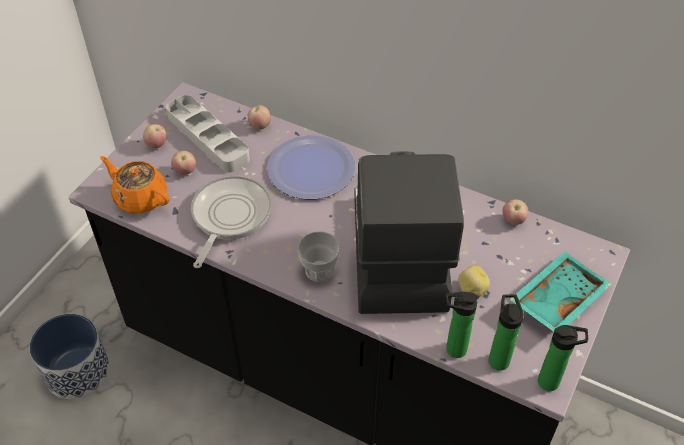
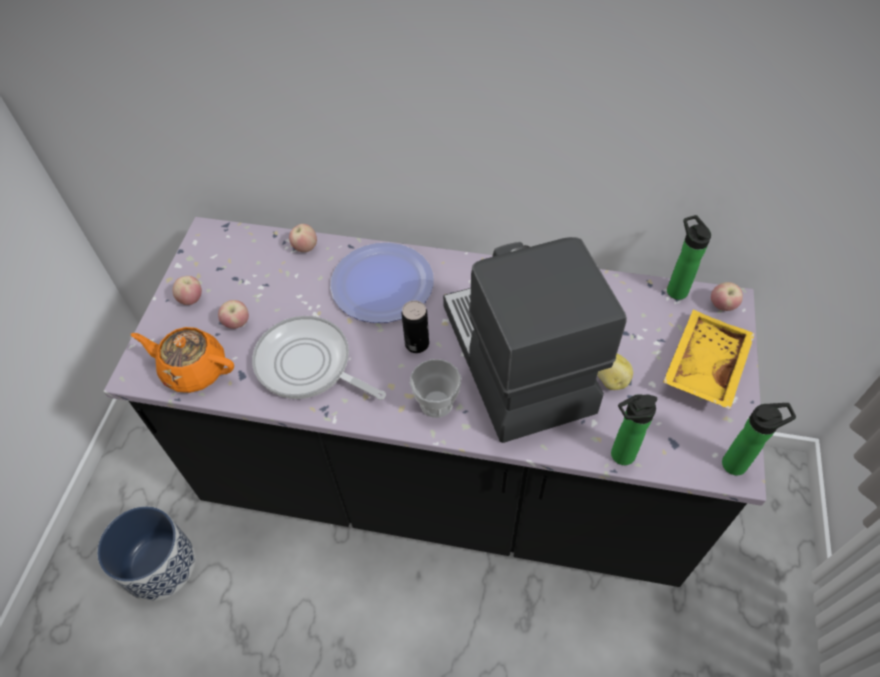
camera: 15 degrees left, 5 degrees up
grey tray [166,95,250,172] -> none
frying pan [191,176,271,268] -> frying pan turned 60 degrees counterclockwise [252,316,386,400]
bottle [489,294,524,371] -> bottle moved to [667,215,711,300]
apple [502,199,529,225] -> apple moved to [711,282,743,311]
turquoise tray [509,251,611,332] -> yellow tray [663,310,755,409]
none -> can [402,300,429,353]

